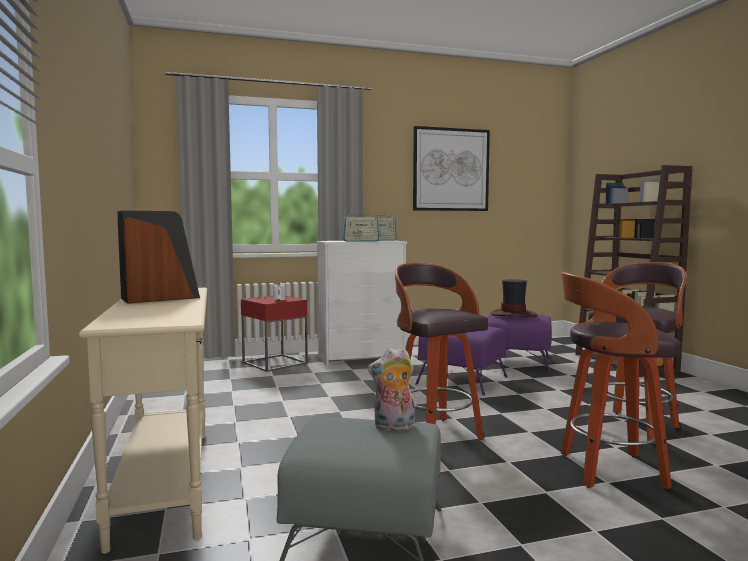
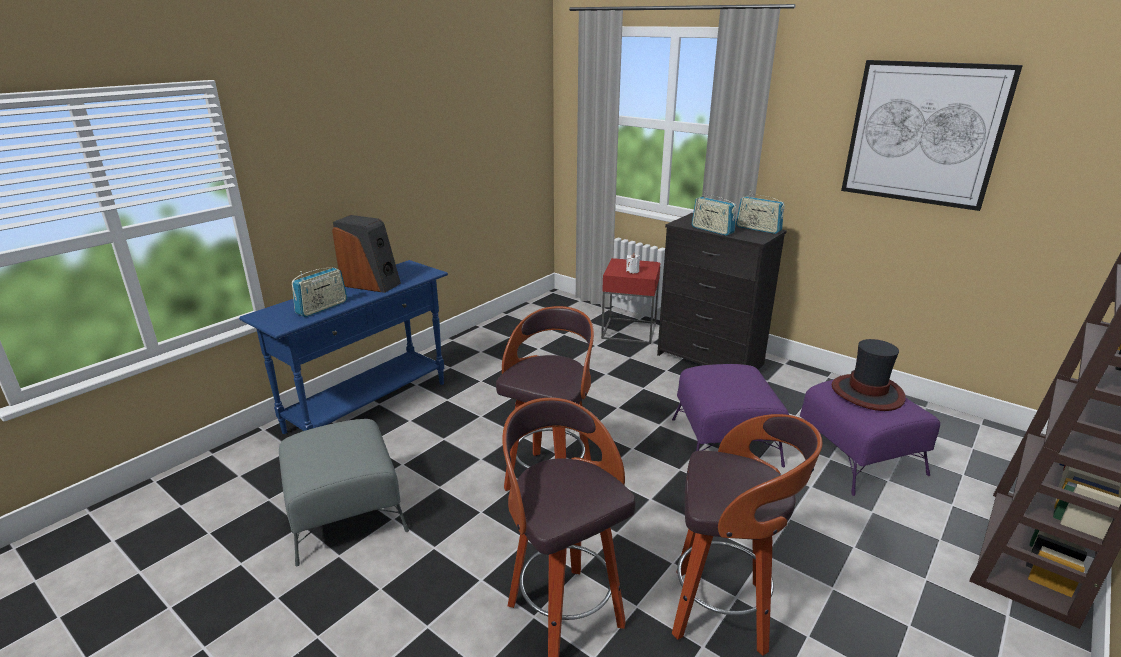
camera: 55 degrees right, 20 degrees up
beige console table [79,288,207,554] -> blue console table [239,260,448,434]
white dresser [316,241,407,366] -> black dresser [657,213,787,370]
plush toy [367,347,415,431] -> none
none -> radio [292,267,347,317]

